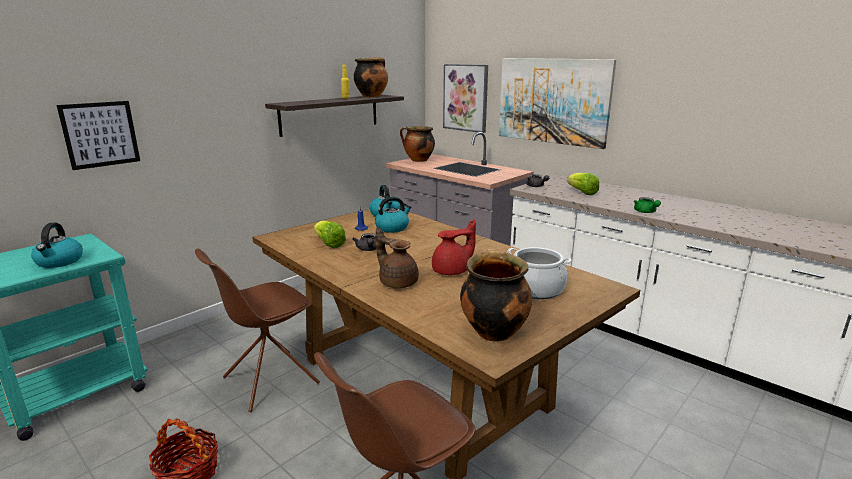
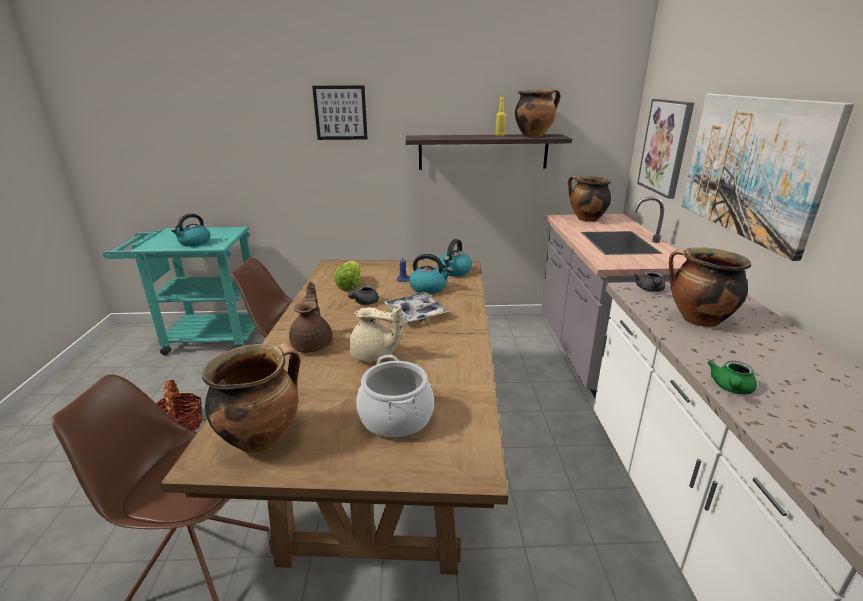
camera: 45 degrees right, 5 degrees up
picture [56,101,140,170] -> picture moved to [312,85,368,140]
red teapot [432,220,476,275] -> beige teapot [349,306,402,362]
lettuce [567,173,599,195] -> cooking pot [669,247,751,327]
none -> tray [384,292,450,323]

